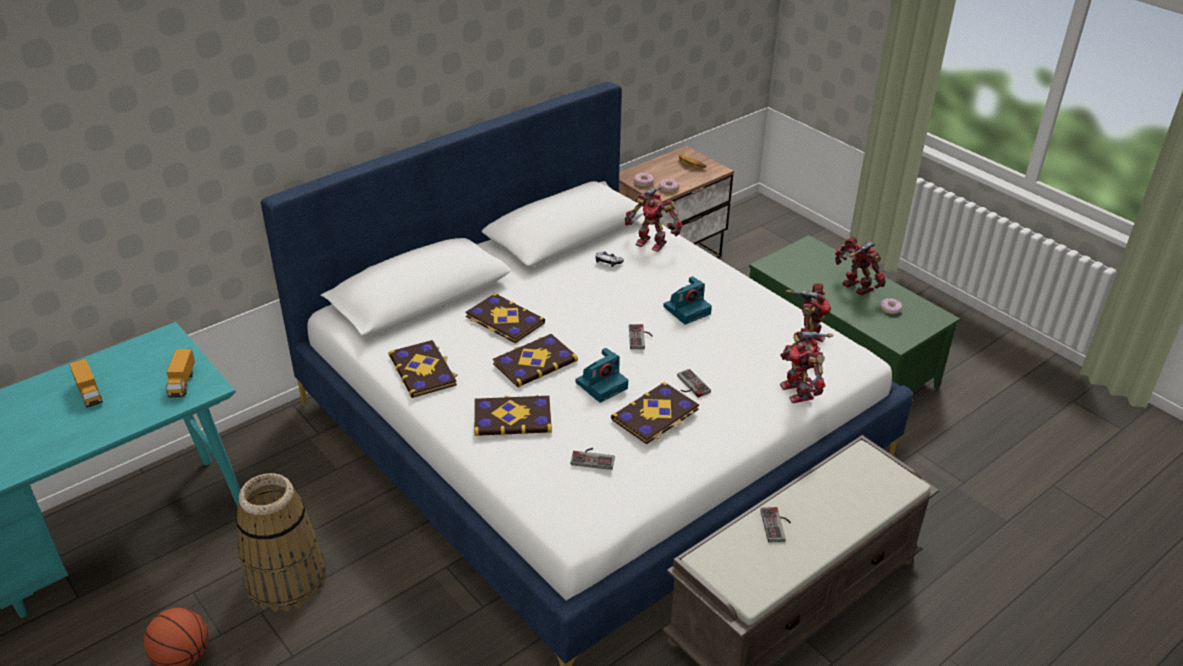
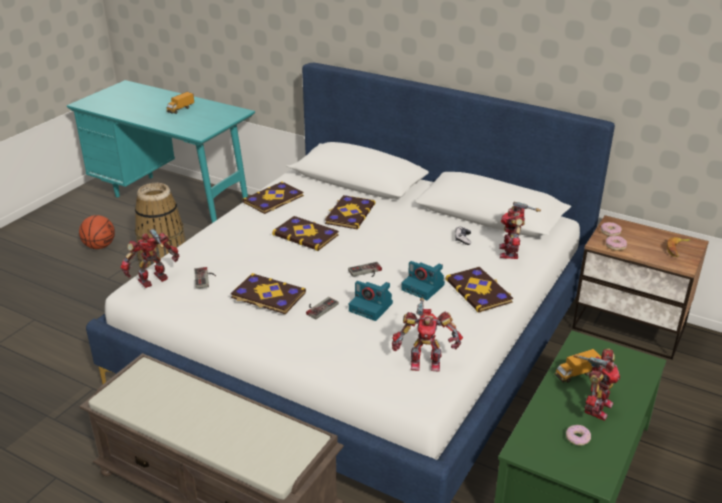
camera: 70 degrees right, 5 degrees down
toy truck [166,349,195,397] -> toy truck moved to [555,349,601,382]
book [474,395,552,436] -> book moved to [445,267,513,313]
camera [576,348,628,403] -> camera moved to [349,281,393,321]
game controller [760,507,791,542] -> none
toy robot [780,331,833,403] -> toy robot moved to [121,229,179,288]

